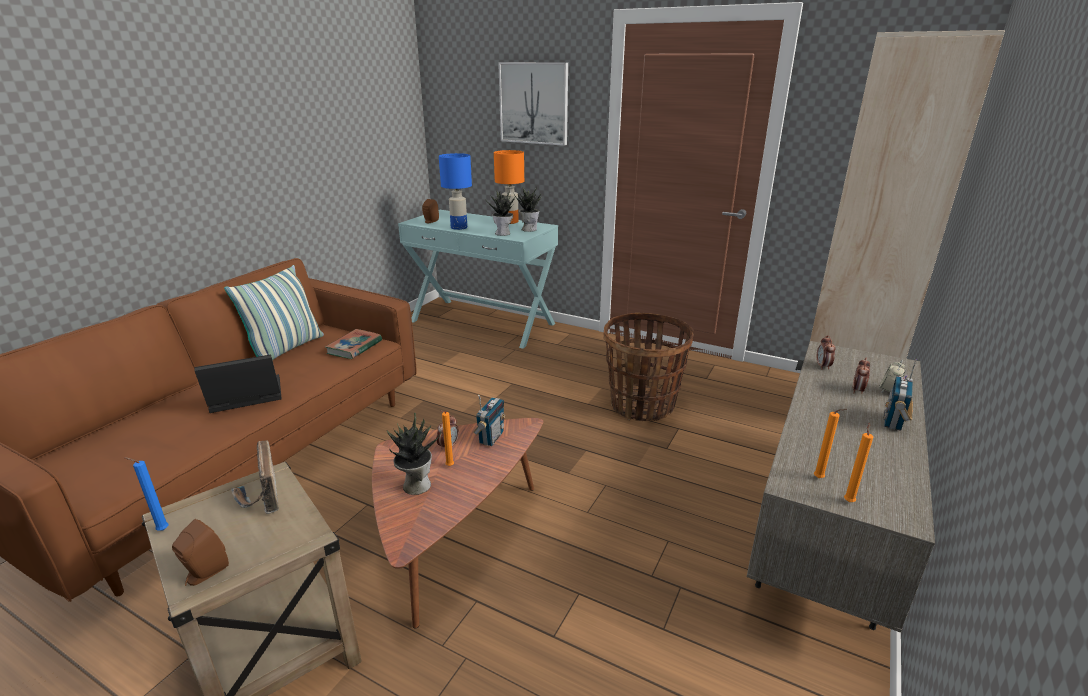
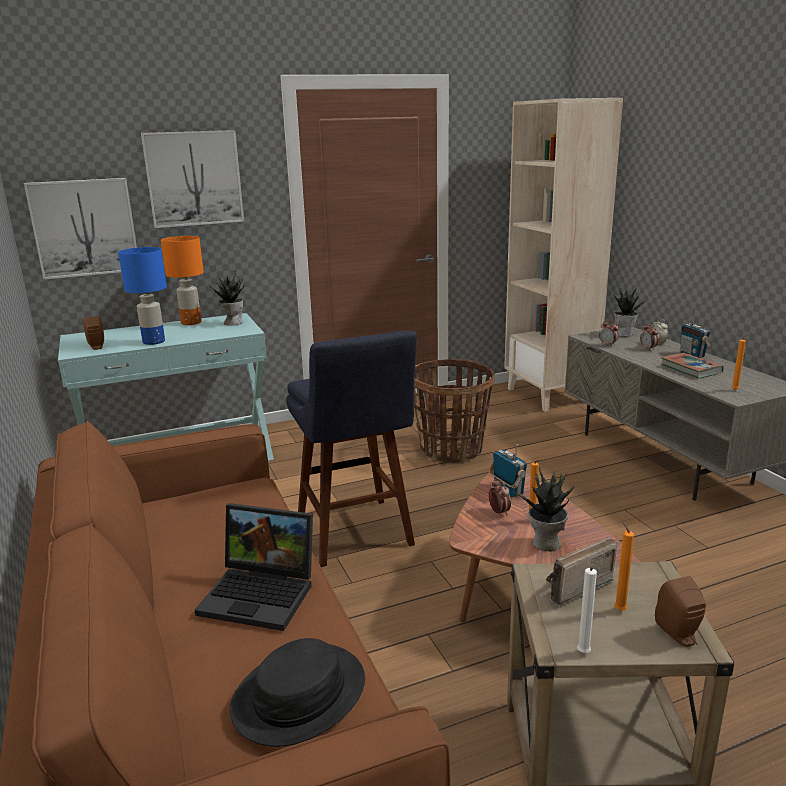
camera: 50 degrees left, 5 degrees down
blue candle [124,457,168,530] -> white candle [577,567,597,653]
laptop [194,354,282,413] -> laptop turned 90 degrees counterclockwise [195,503,313,631]
pillow [224,265,324,360] -> none
radio [231,440,279,514] -> radio turned 135 degrees clockwise [546,537,617,605]
book [325,329,382,359] -> book moved to [661,353,724,379]
potted plant [485,190,515,236] -> potted plant moved to [613,287,648,337]
orange candle [844,423,873,502] -> orange candle moved to [614,519,634,611]
none -> picture [24,178,137,280]
none -> black hat [230,638,365,747]
none -> blue stool [286,331,417,567]

